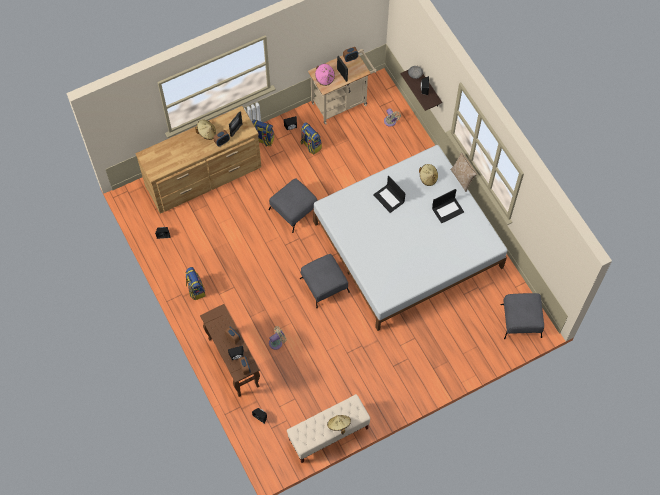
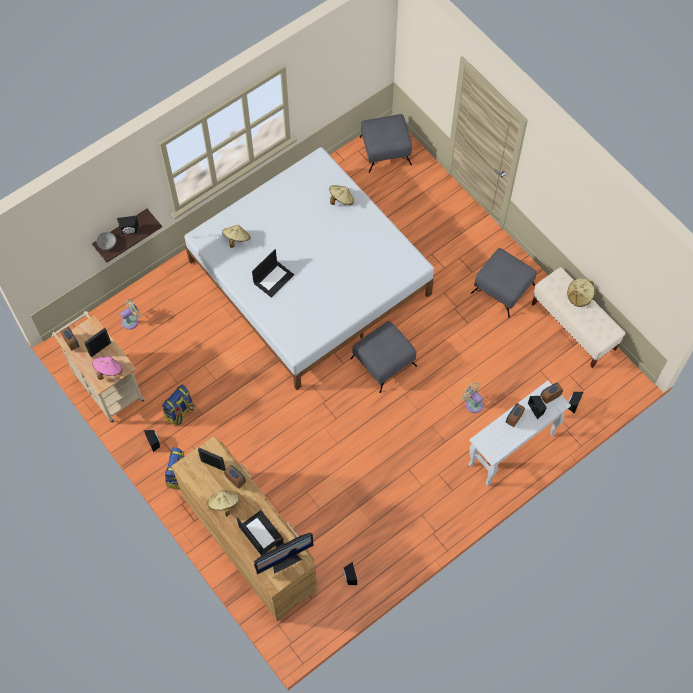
camera: 100 degrees left, 0 degrees up
backpack [185,267,205,300] -> none
brown console table [200,304,260,397] -> white console table [468,380,571,486]
grey ottoman [269,178,318,233] -> grey ottoman moved to [471,248,537,318]
laptop [432,189,464,223] -> laptop moved to [237,510,284,555]
pillow [450,153,477,192] -> none
none -> monitor [254,532,314,575]
none -> beige hat [329,185,354,205]

